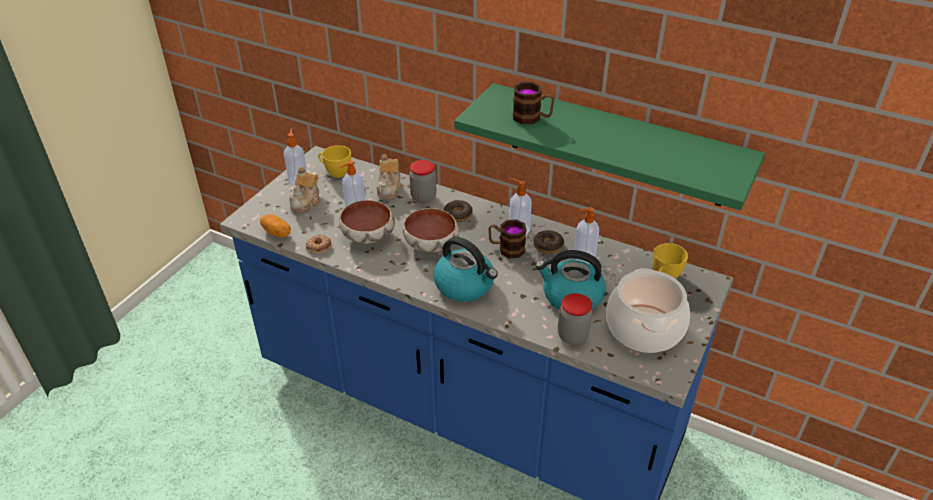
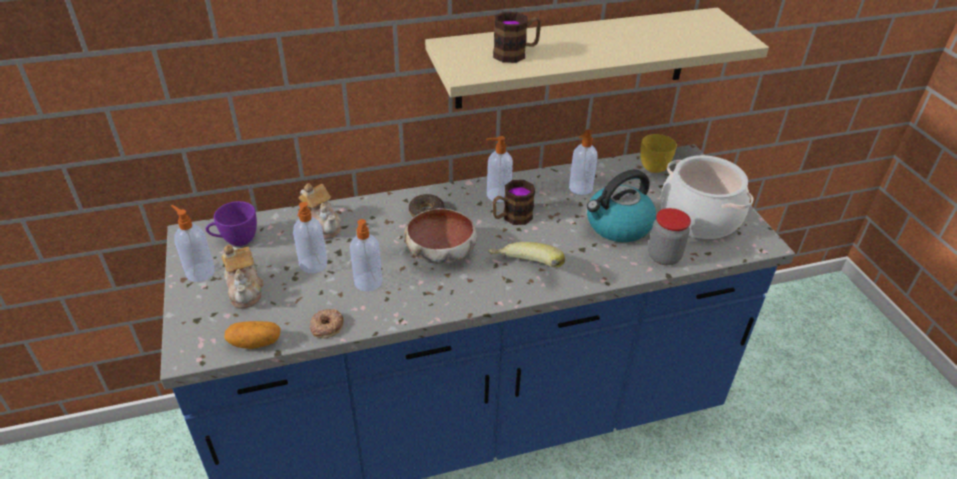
camera: 45 degrees left, 0 degrees up
yellow cup [318,145,351,178] -> purple cup [206,201,257,246]
bowl [339,200,395,244] -> soap dispenser [350,219,382,291]
jar [409,160,436,203] -> none
kettle [433,237,498,301] -> banana [488,242,565,268]
green shelf [454,83,765,210] -> beige shelf [425,8,769,109]
donut [533,230,564,254] -> none

